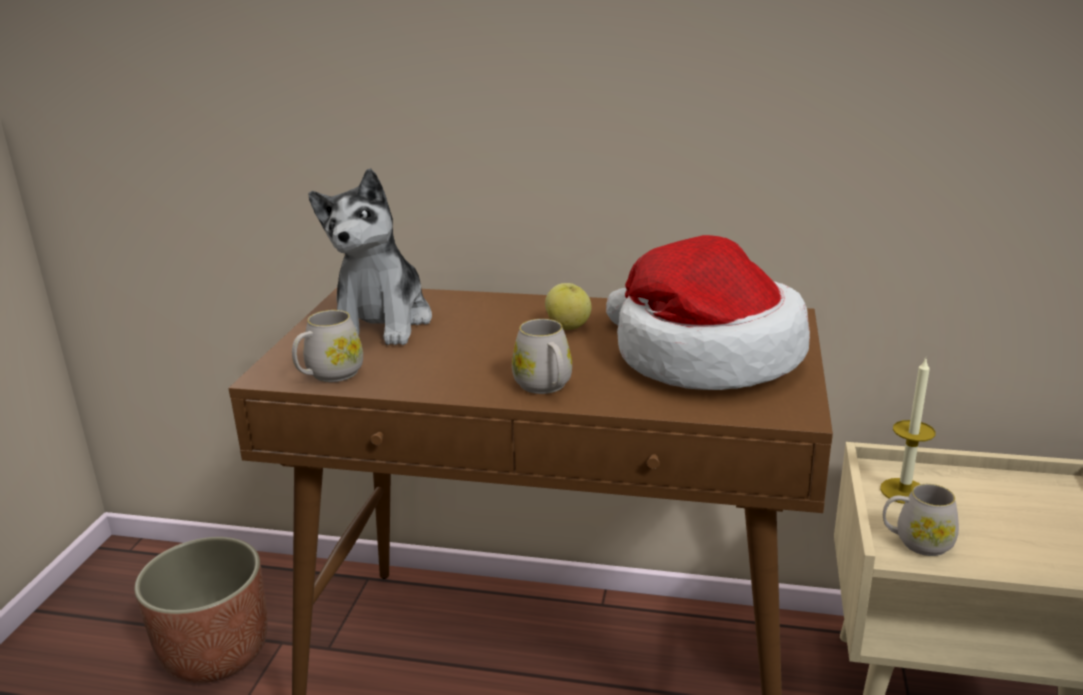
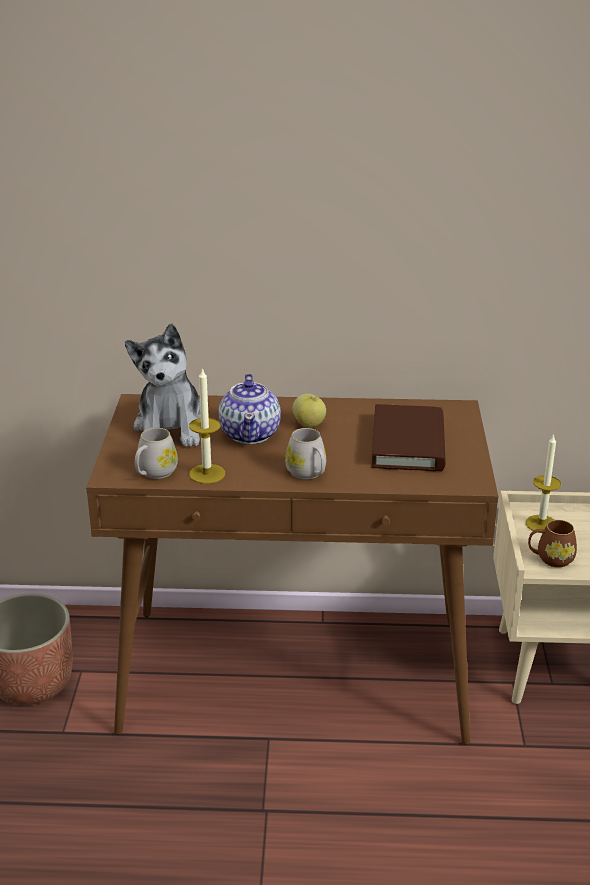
camera: 10 degrees left, 5 degrees up
hat [606,235,810,390] -> brown book [372,404,446,471]
white mug [883,484,959,556] -> brown mug [528,520,577,567]
none -> candle [189,367,225,484]
none -> teapot [219,374,281,444]

